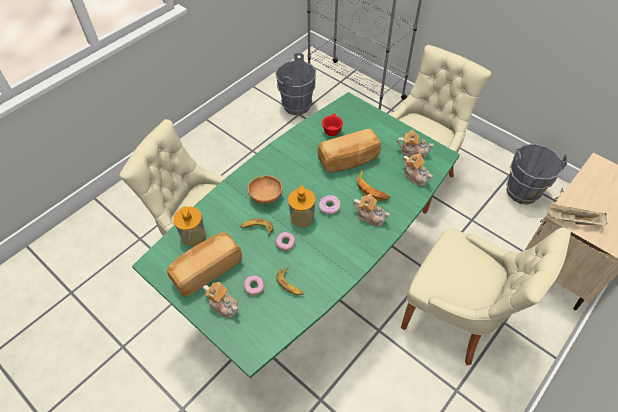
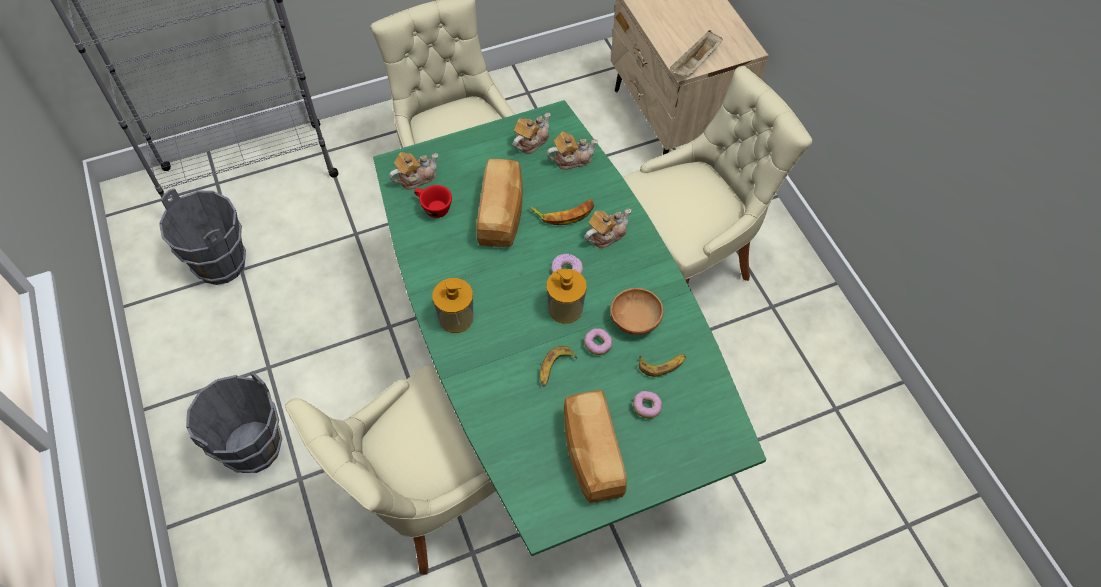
camera: 65 degrees left, 5 degrees up
soap dispenser [173,206,205,246] -> soap dispenser moved to [432,278,473,333]
teapot [203,282,239,318] -> teapot moved to [389,152,439,190]
brown bowl [248,175,282,204] -> brown bowl moved to [610,288,663,335]
grey bucket [506,144,568,205] -> grey bucket moved to [186,372,282,473]

